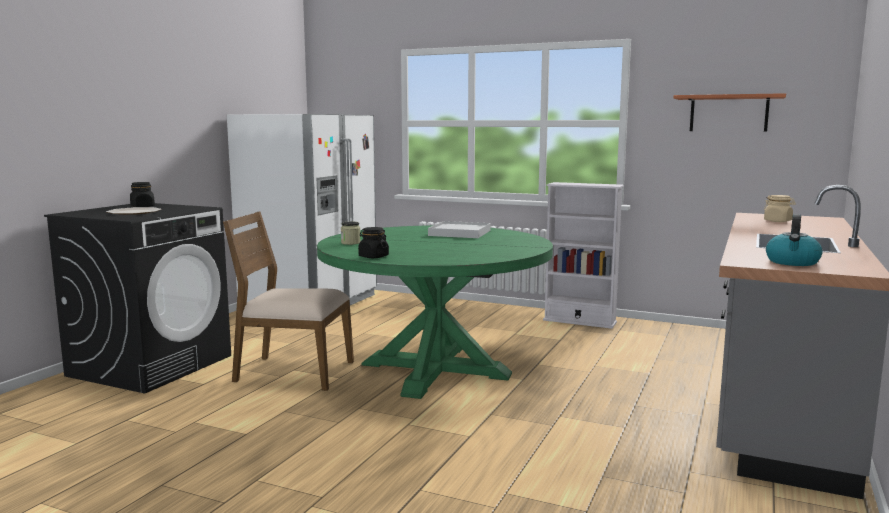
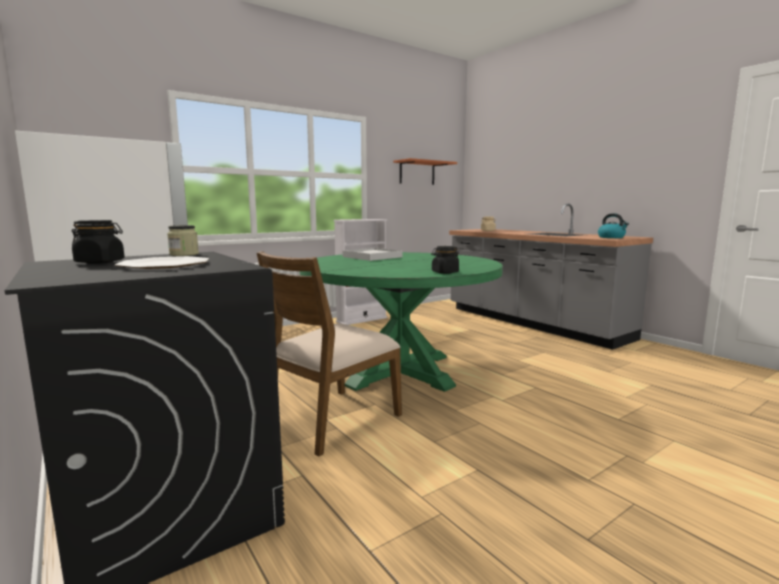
camera: 60 degrees left, 0 degrees up
jar [341,222,361,245] -> jar moved to [167,225,199,256]

